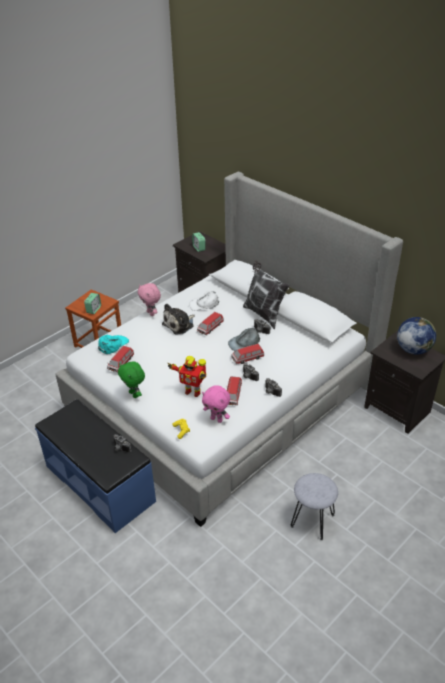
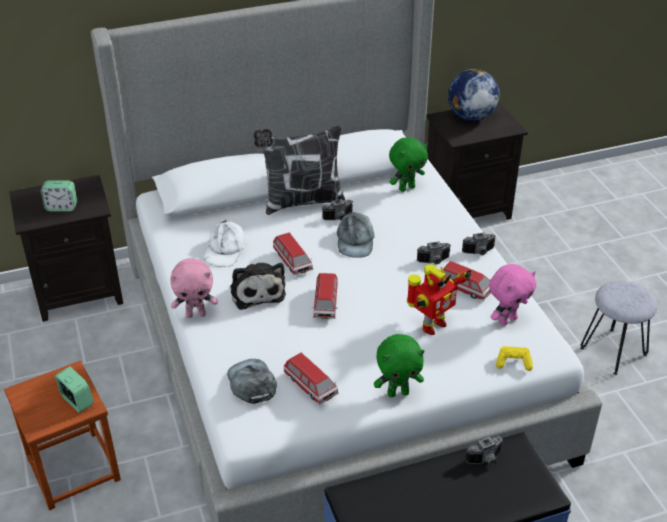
camera: 65 degrees left, 0 degrees up
turquoise cap [98,335,129,354] -> grey cap [227,359,277,404]
toy car [231,344,264,364] -> toy car moved to [312,273,338,319]
none -> green plush toy [389,137,428,192]

